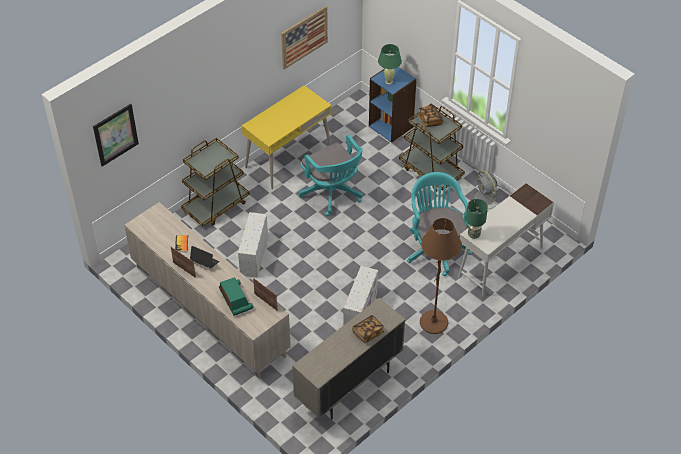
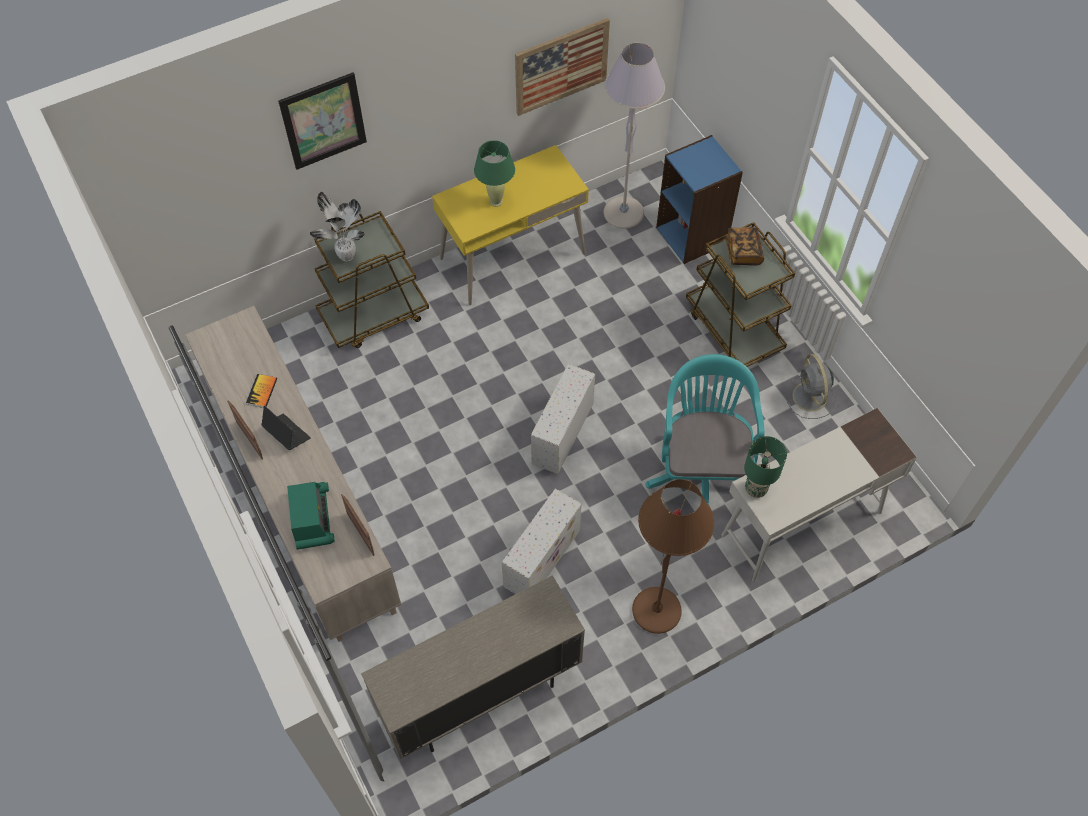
camera: 15 degrees right, 10 degrees up
picture [93,104,139,167] -> picture moved to [278,72,367,170]
white storage box [238,212,268,278] -> white storage box moved to [531,364,595,474]
turquoise office chair [298,135,363,216] -> none
book [352,315,384,343] -> none
green table lamp [378,44,402,84] -> green table lamp moved to [474,140,515,207]
none -> potted plant [310,192,365,261]
none -> grey floor lamp [604,43,665,229]

